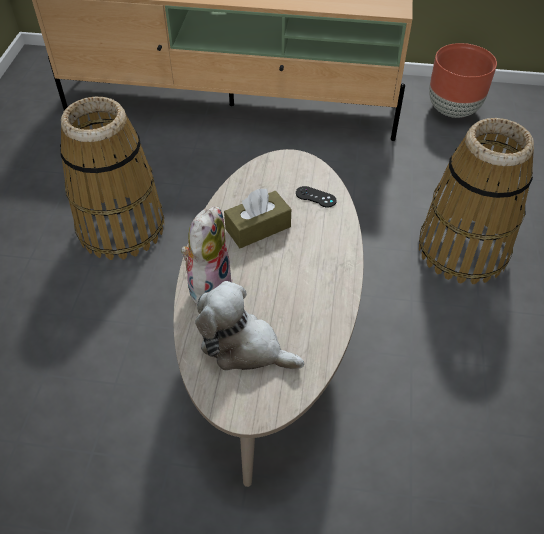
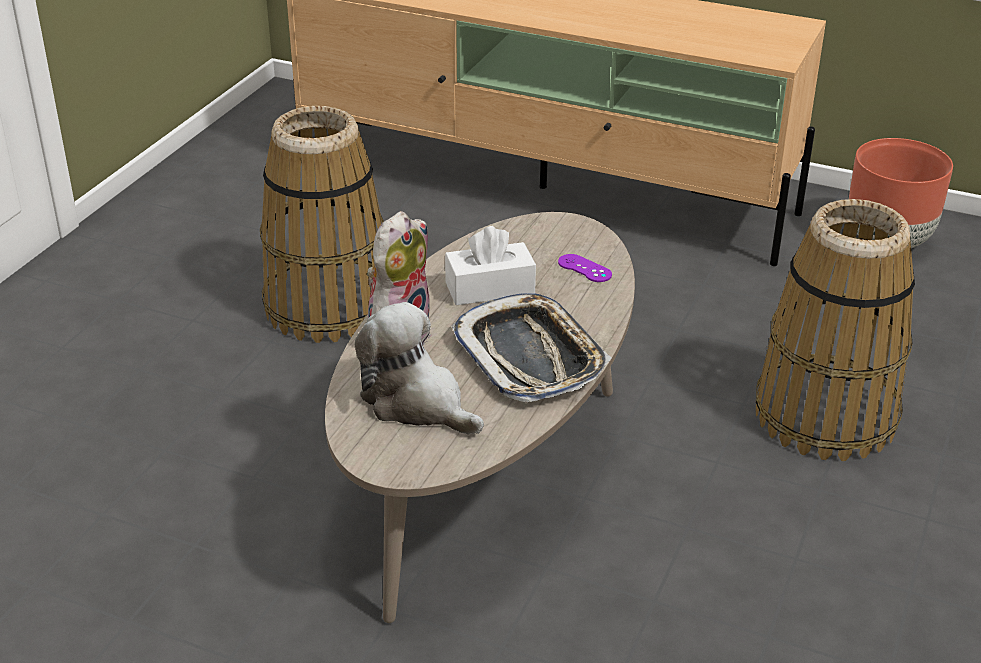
camera: 15 degrees right, 15 degrees down
brown tissue box [224,189,291,248] -> white tissue box [445,226,536,305]
black game controller [296,186,337,207] -> purple game controller [558,254,612,282]
none -> tray [451,293,611,402]

